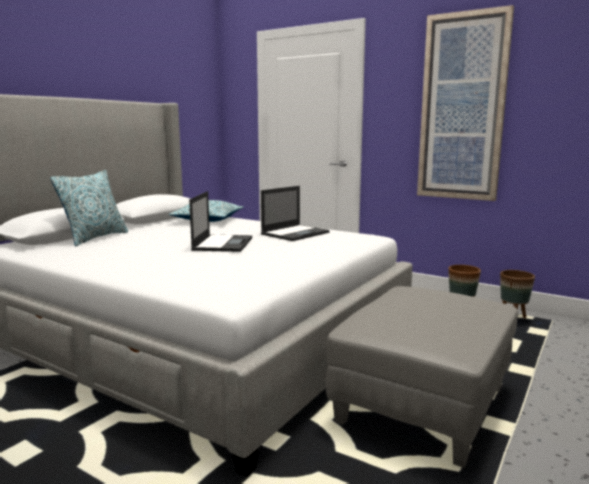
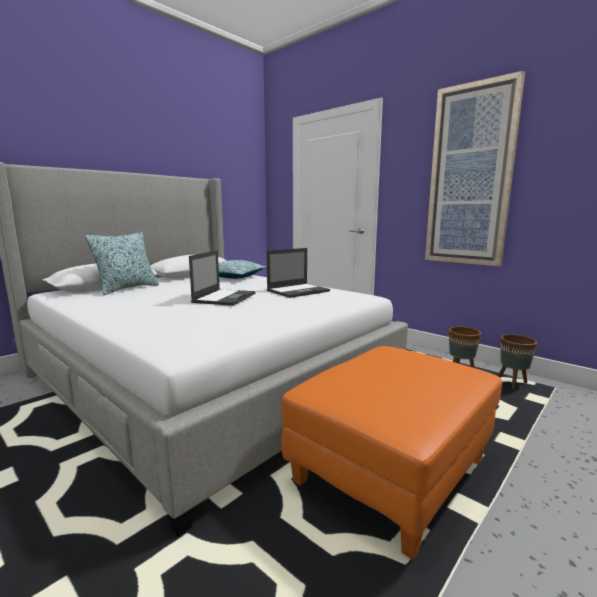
camera: 10 degrees right, 0 degrees up
grey ottoman [326,286,518,468] -> orange ottoman [282,346,502,560]

